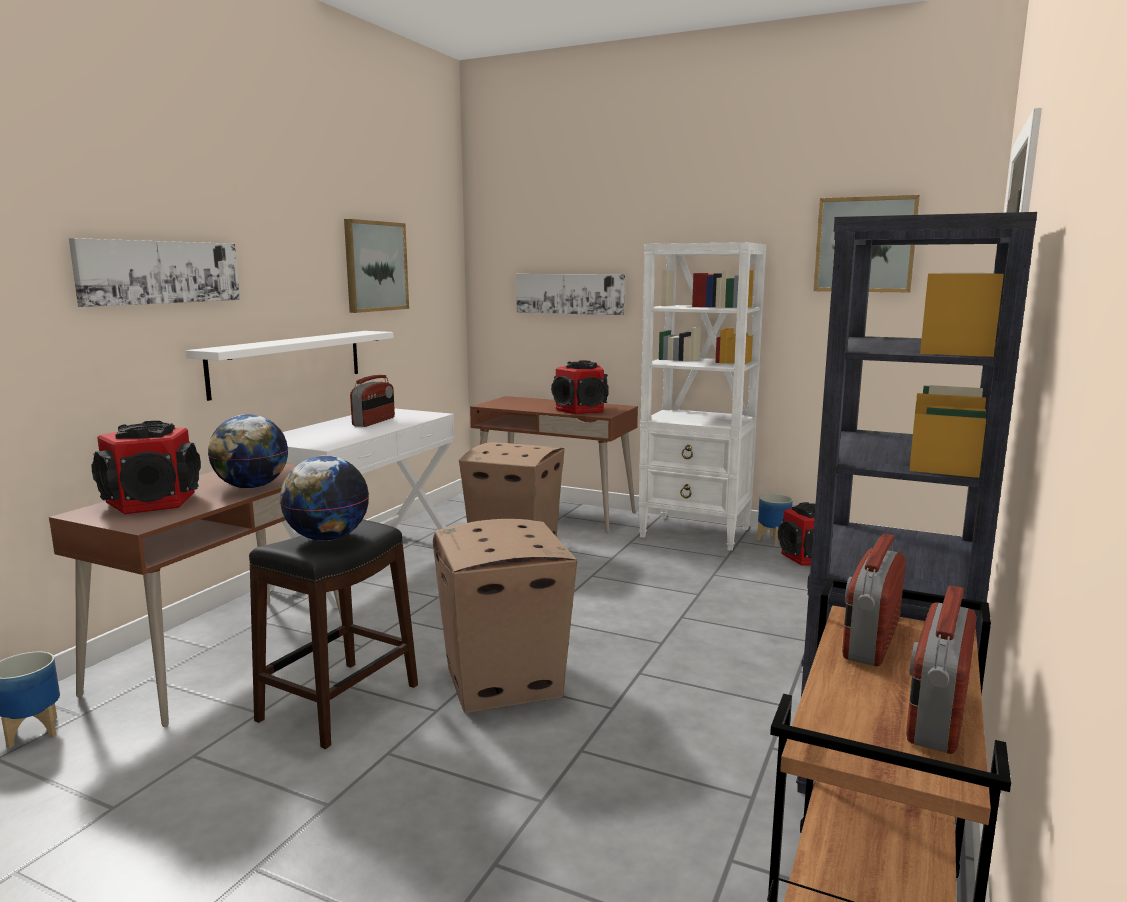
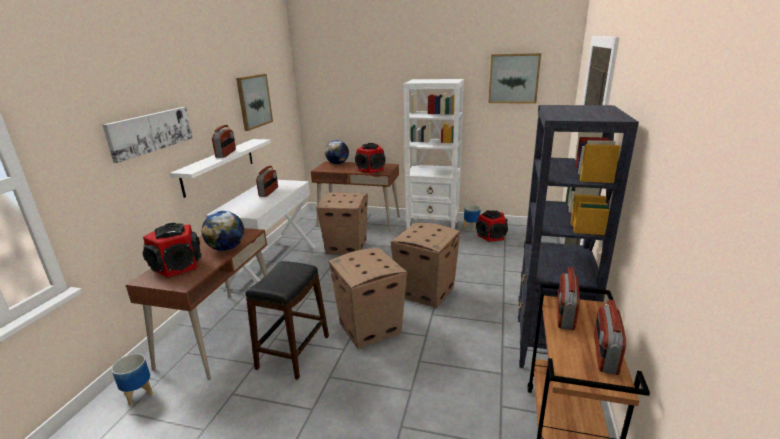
camera: 10 degrees left, 10 degrees up
globe [280,455,369,541] -> globe moved to [325,140,349,164]
picture [516,274,625,315] -> none
none -> radio [212,125,236,158]
none -> cardboard box [391,223,460,308]

